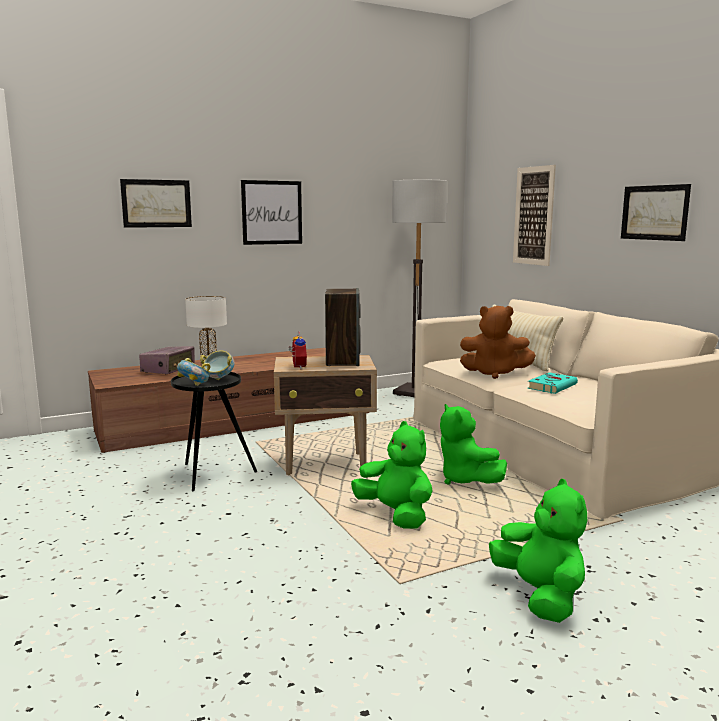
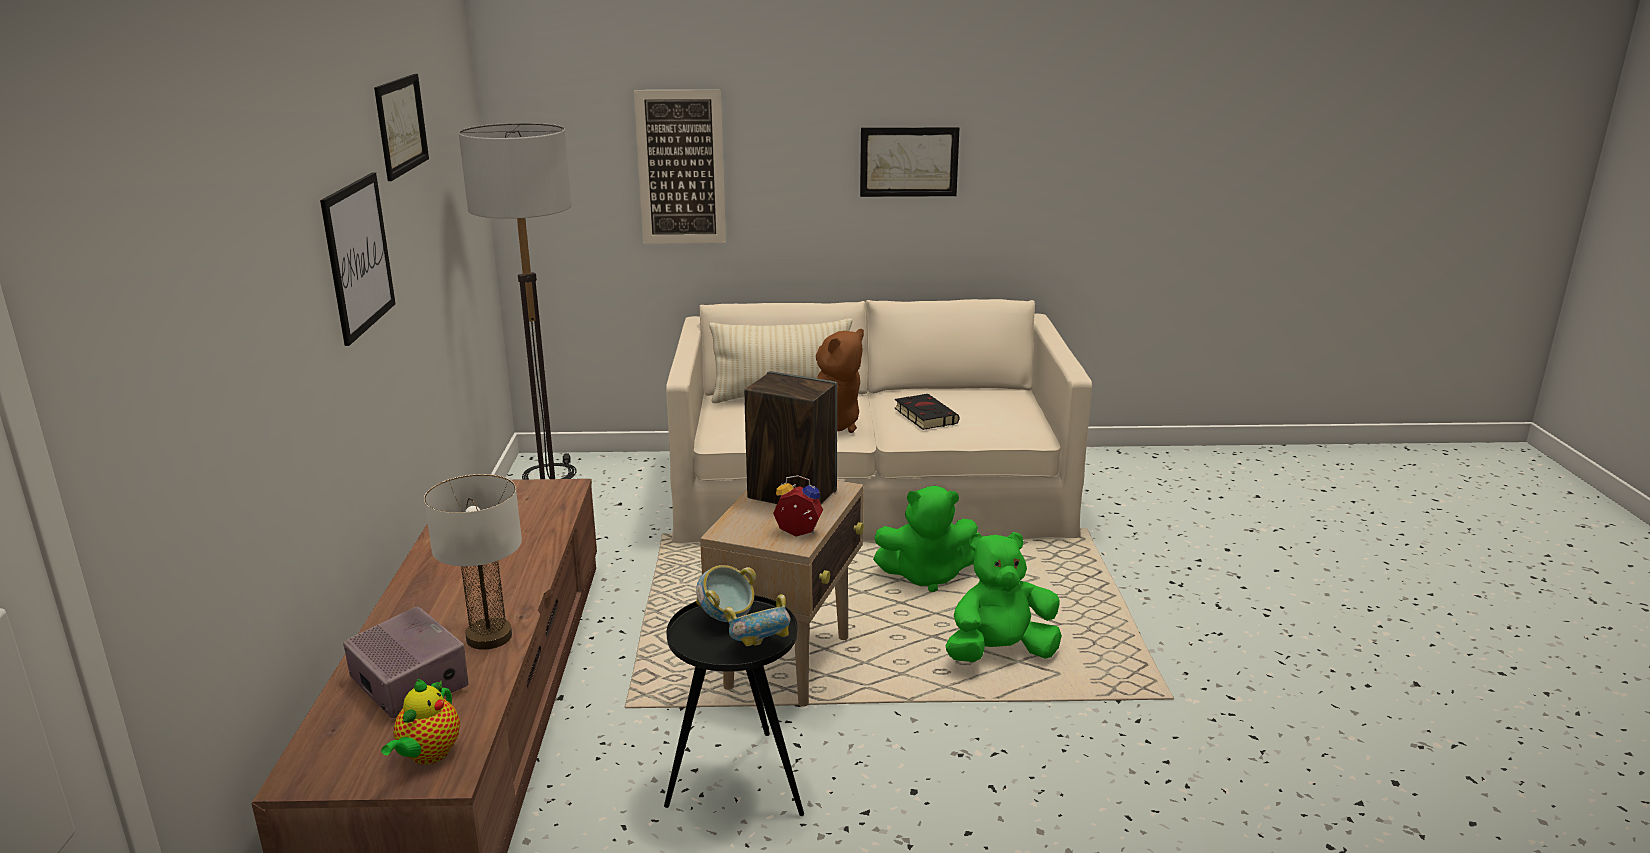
camera: 65 degrees left, 10 degrees up
picture [120,179,192,228] -> picture moved to [374,74,429,181]
green plush toy [489,479,587,623] -> none
turquoise book [527,372,578,394] -> black book [895,394,959,430]
none -> teapot [381,679,460,765]

